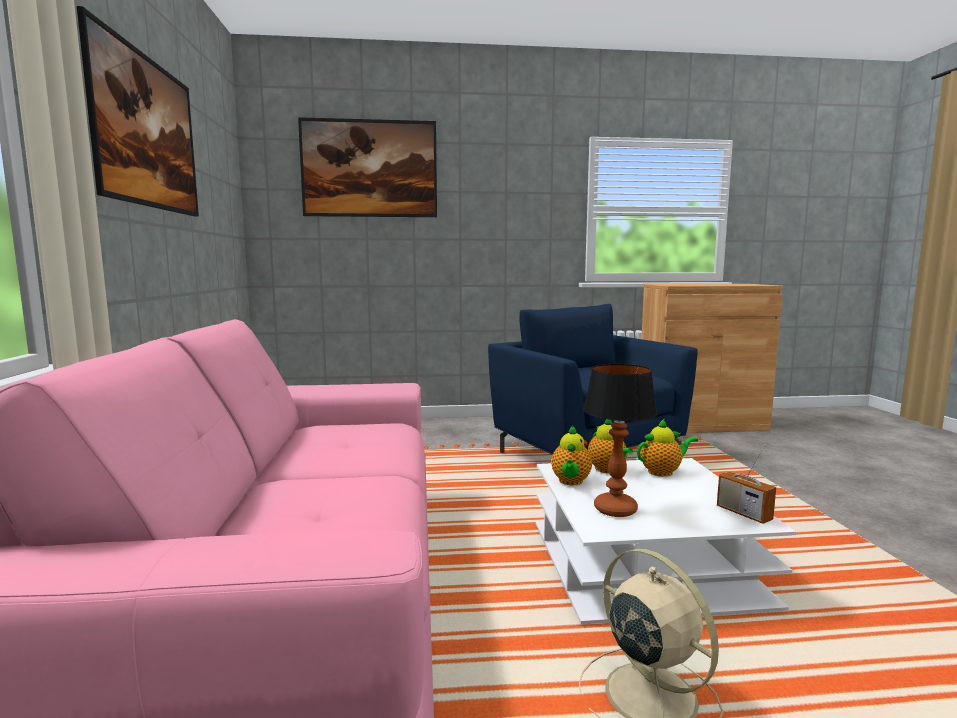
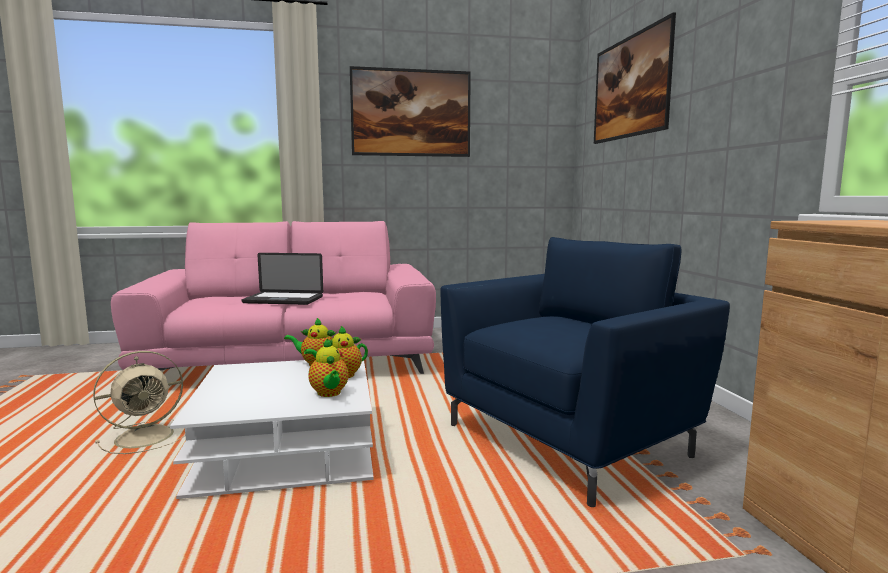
camera: 85 degrees right, 0 degrees up
table lamp [583,364,657,517] -> none
radio [717,444,776,524] -> none
none -> laptop [241,253,323,305]

